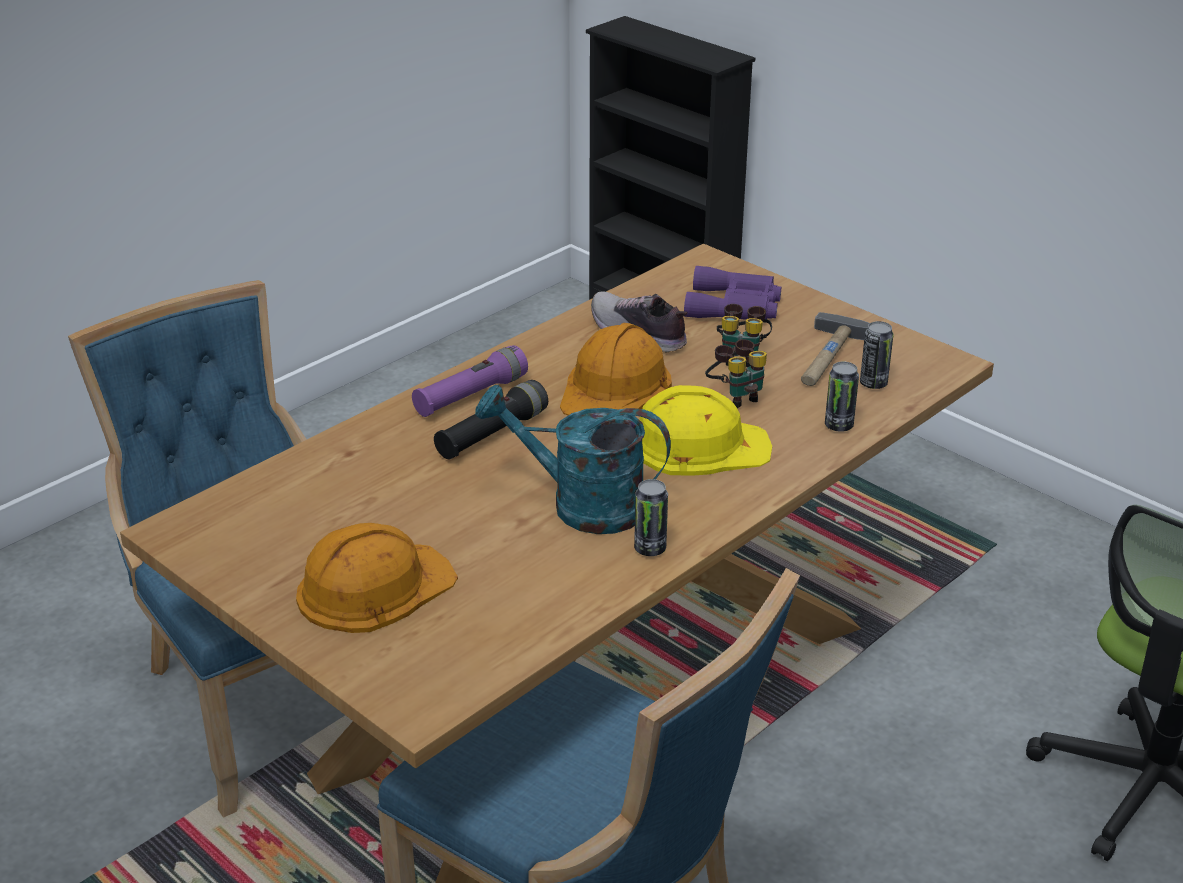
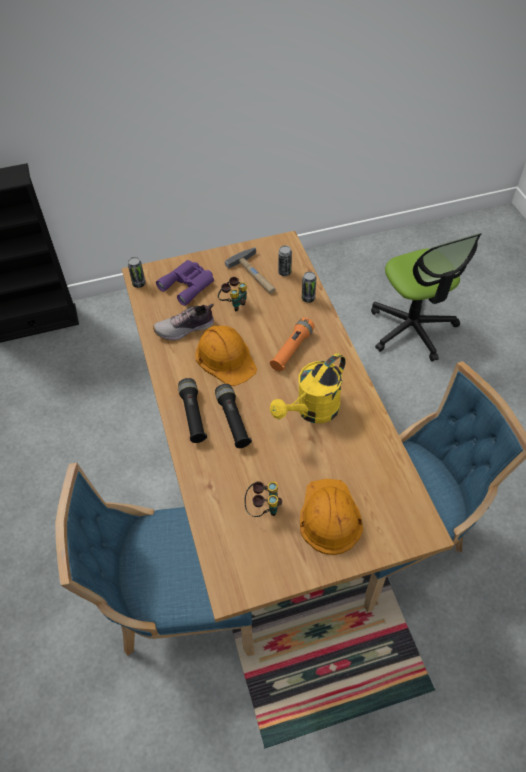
camera: 60 degrees left, 20 degrees up
purple flashlight [412,345,528,417] -> black flashlight [178,378,207,443]
turquoise watering can [475,385,671,534] -> yellow watering can [270,353,346,423]
can [634,479,668,556] -> can moved to [128,257,146,288]
yellow hard hat [639,385,772,475] -> orange flashlight [270,317,315,371]
binoculars [705,339,767,408] -> binoculars moved to [244,481,282,517]

